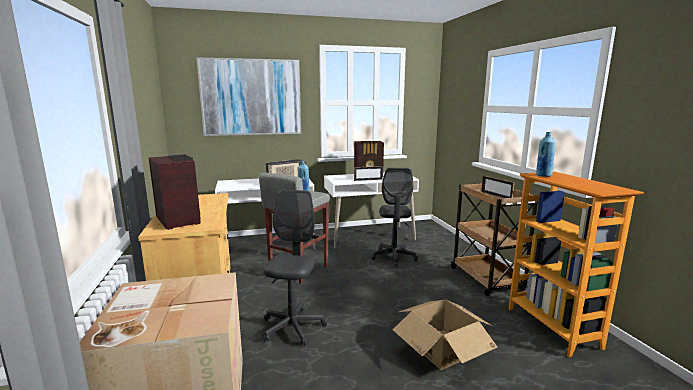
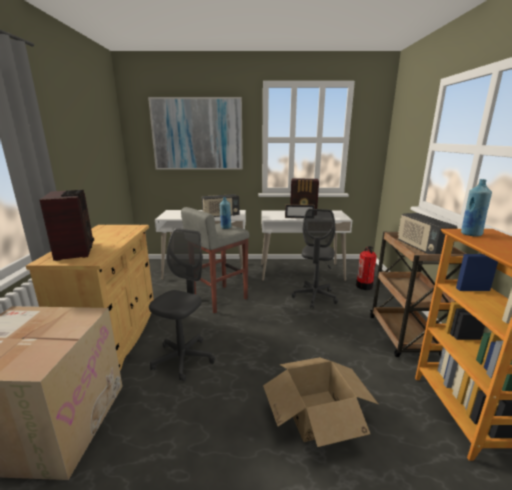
camera: 15 degrees right, 5 degrees up
picture frame [481,175,515,198] -> radio [398,213,458,254]
none -> fire extinguisher [356,246,377,290]

